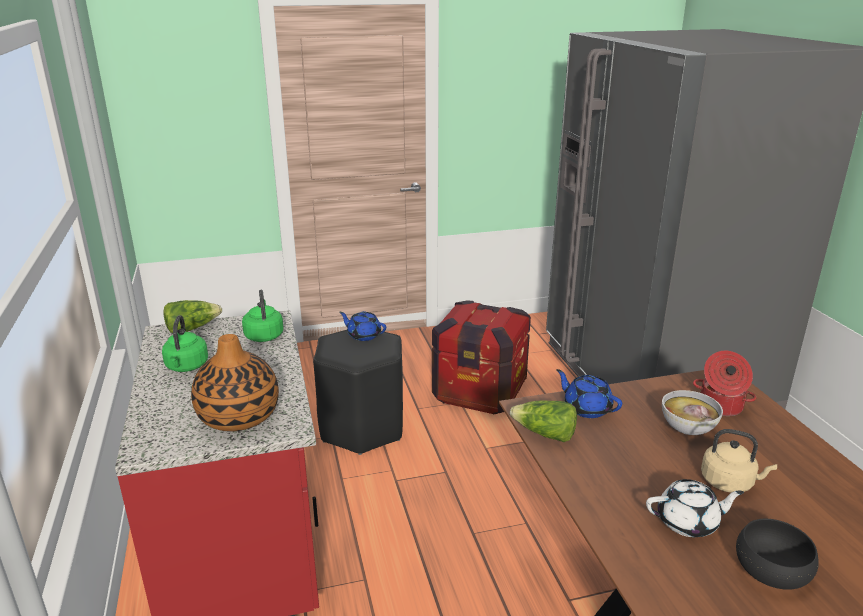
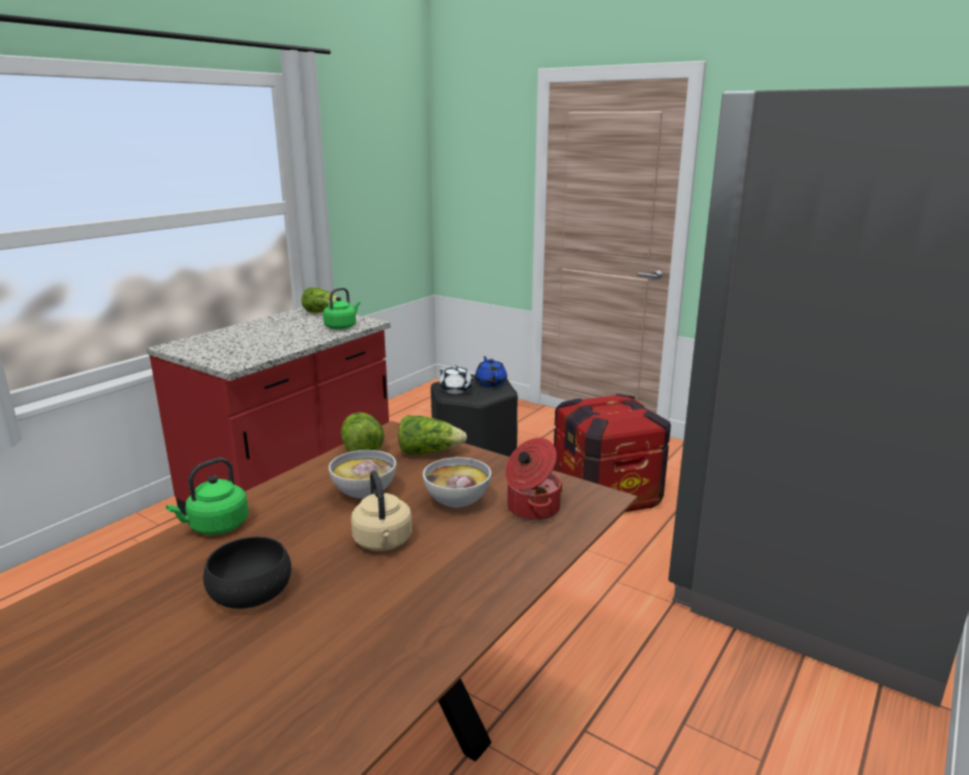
camera: 50 degrees right, 5 degrees down
green kettle [162,315,208,372] -> green kettle moved to [166,458,249,535]
vase [191,334,279,431] -> none
blue teapot [556,369,622,418] -> lettuce [398,415,467,455]
white teapot [646,479,744,537] -> white teapot moved to [439,365,475,394]
none -> bowl [329,450,396,499]

